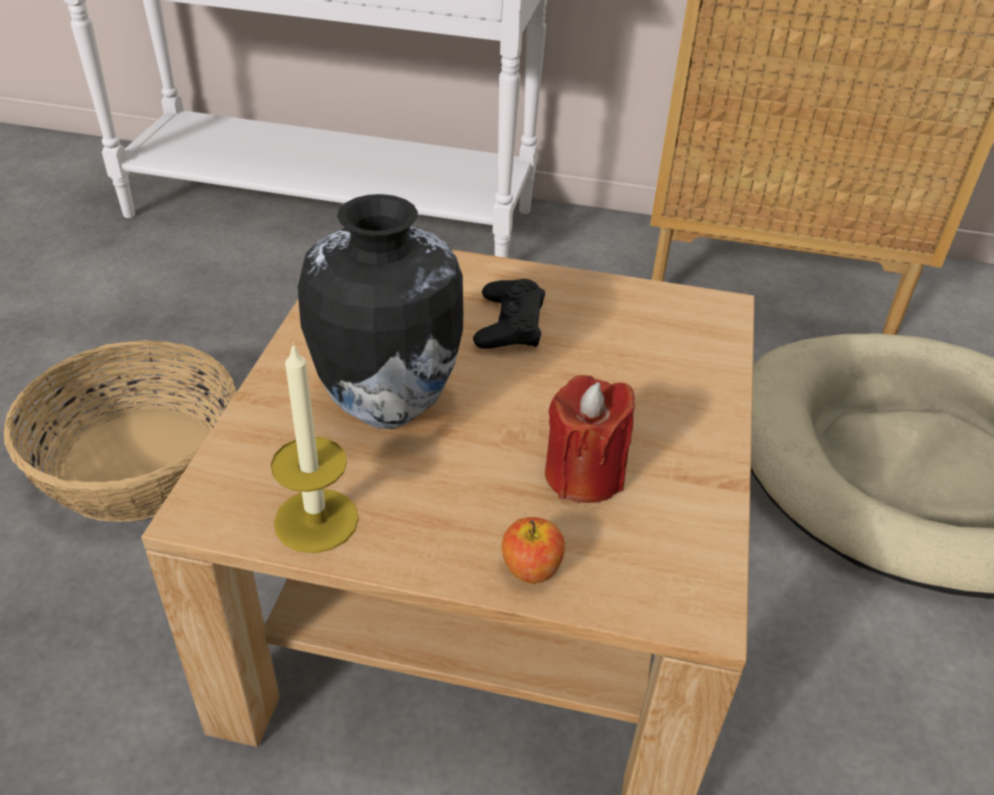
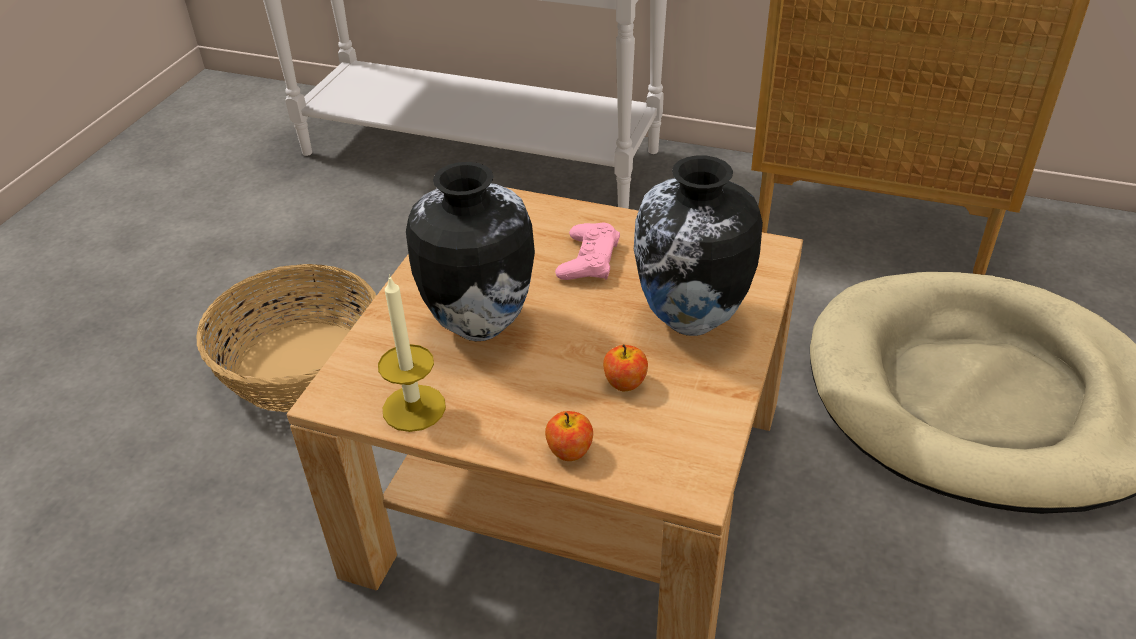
camera: 10 degrees right, 0 degrees up
black game controller [473,279,545,349] -> pink game controller [555,222,620,280]
red candle [545,375,635,503] -> apple [603,344,648,391]
none -> vase [634,155,763,336]

